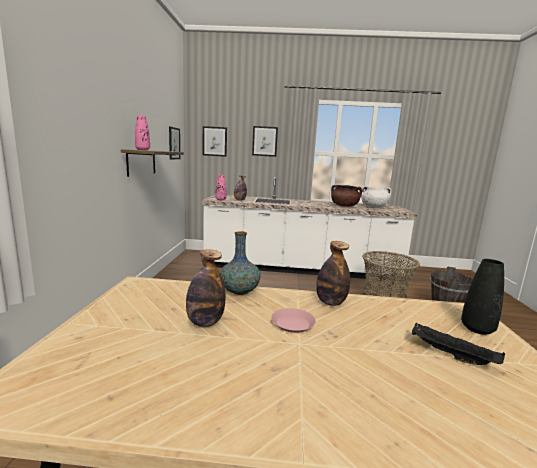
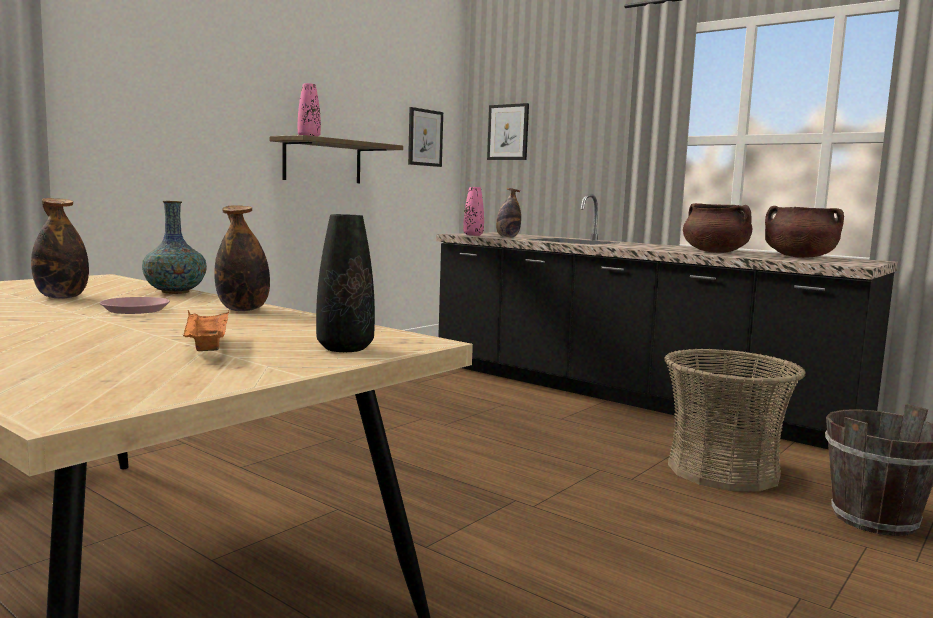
camera: 35 degrees right, 5 degrees down
white counter [202,178,417,280] -> black counter [436,194,898,449]
picture [252,126,278,157] -> none
white cooking pot [361,186,391,207] -> brown cooking pot [765,206,844,258]
black tray [412,323,505,365] -> orange tray [183,310,229,351]

